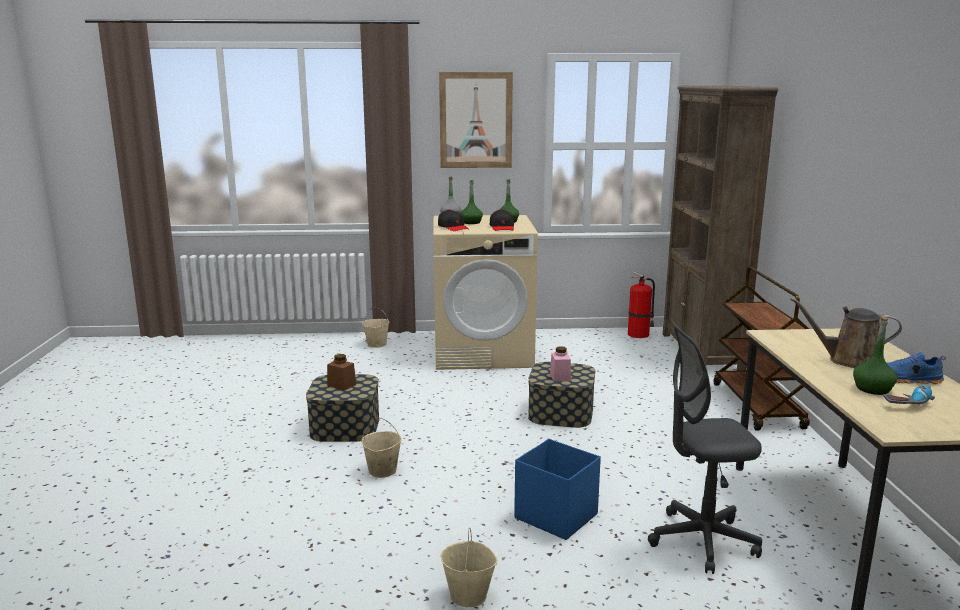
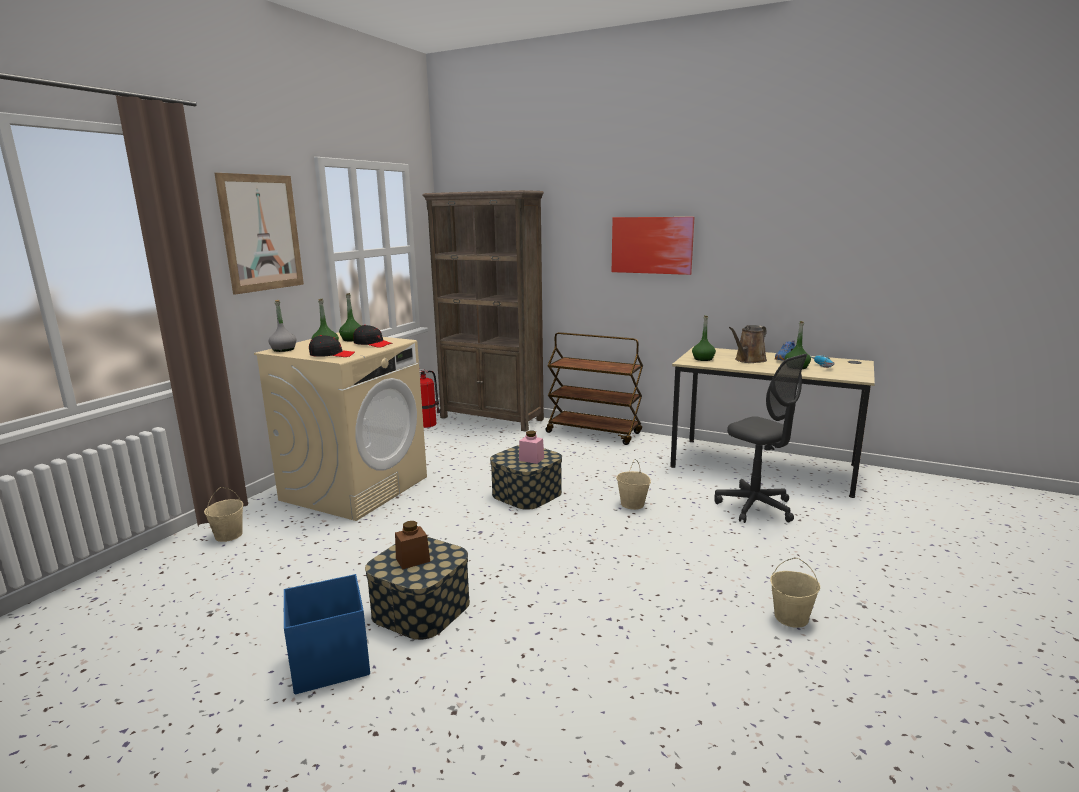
camera: 60 degrees left, 0 degrees up
beige bucket [362,418,402,478] -> beige bucket moved to [616,459,651,510]
blue storage box [514,439,601,540] -> blue storage box moved to [284,574,370,694]
grey office chair [648,325,762,574] -> grey office chair turned 60 degrees counterclockwise [714,354,808,523]
none -> picture [612,217,694,275]
none -> green bottle [692,316,716,361]

